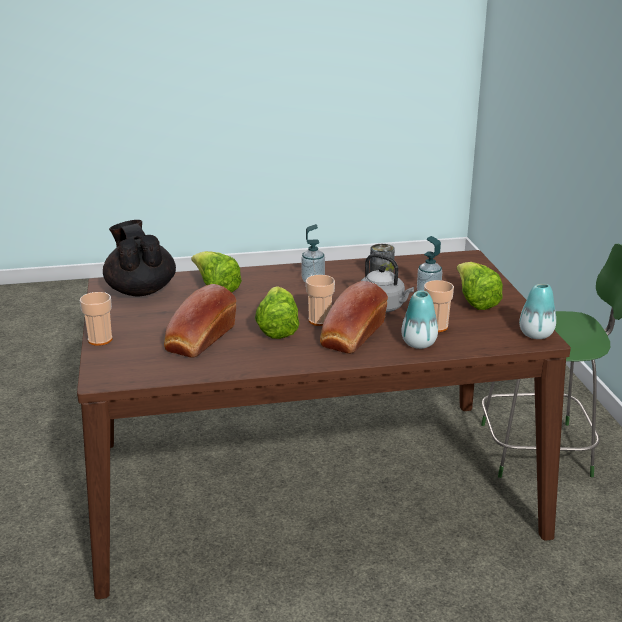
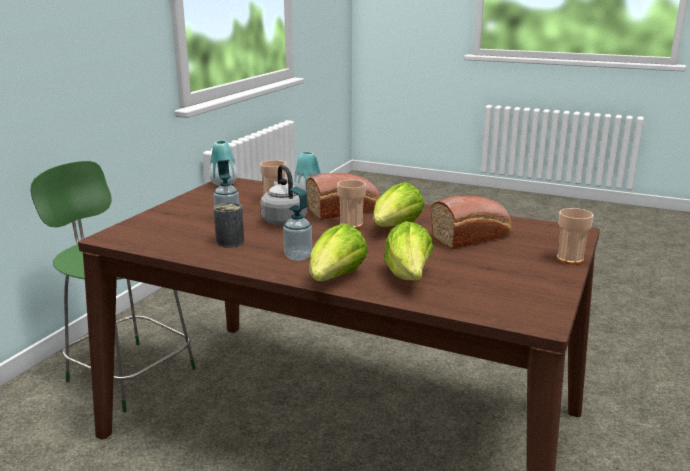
camera: 145 degrees left, 5 degrees down
black teapot [103,220,176,296] -> none
lettuce [457,262,503,310] -> lettuce moved to [309,223,368,281]

